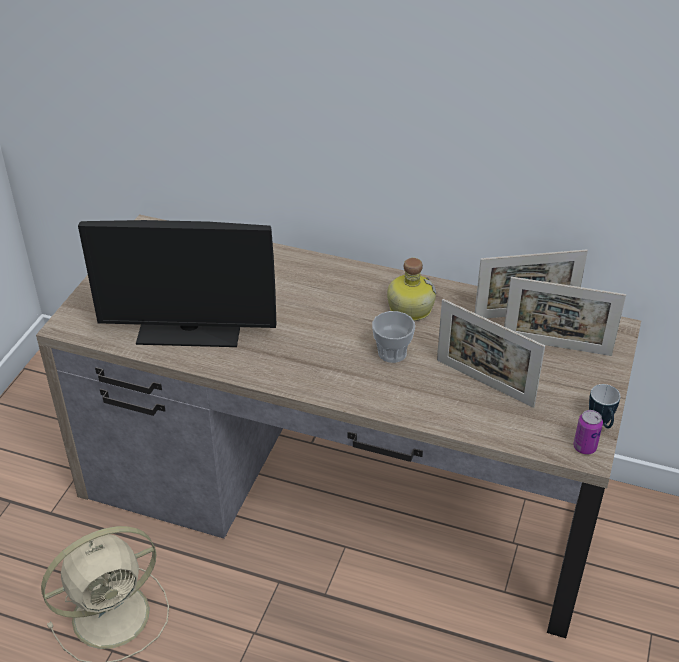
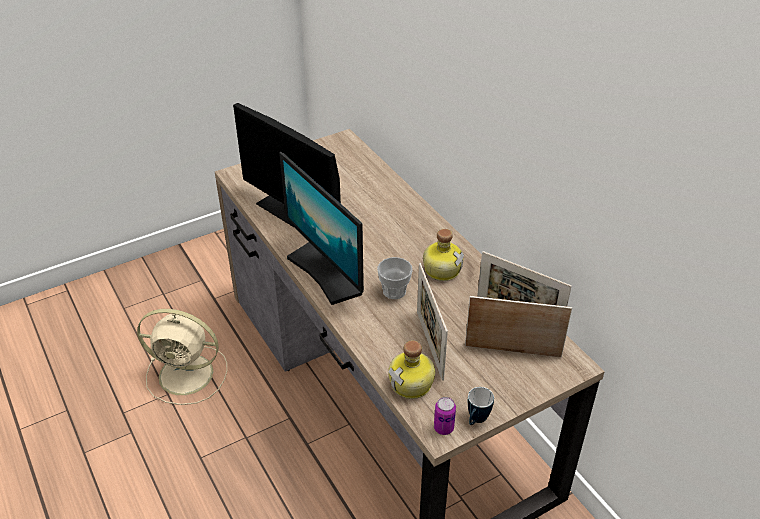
camera: 40 degrees right, 0 degrees up
picture frame [504,277,626,356] -> picture frame turned 135 degrees clockwise [465,296,572,357]
none -> monitor [279,152,364,305]
none -> bottle [388,340,435,399]

